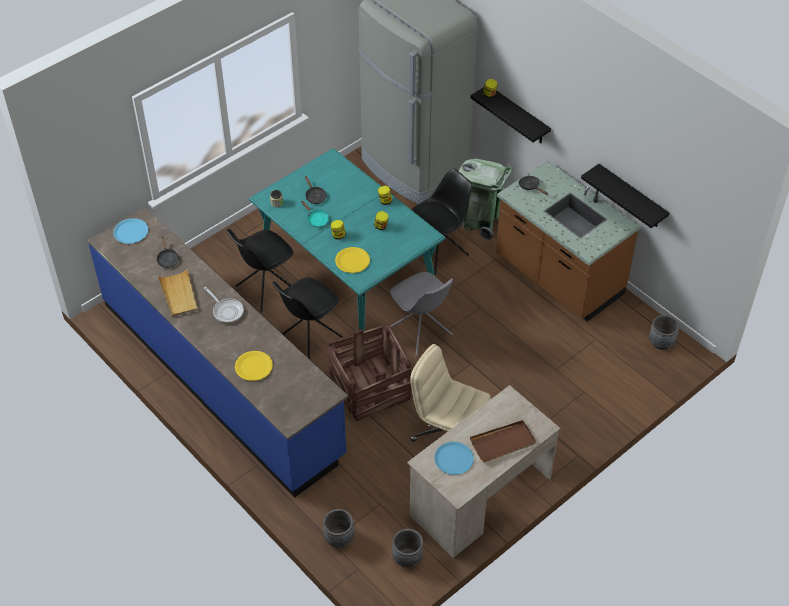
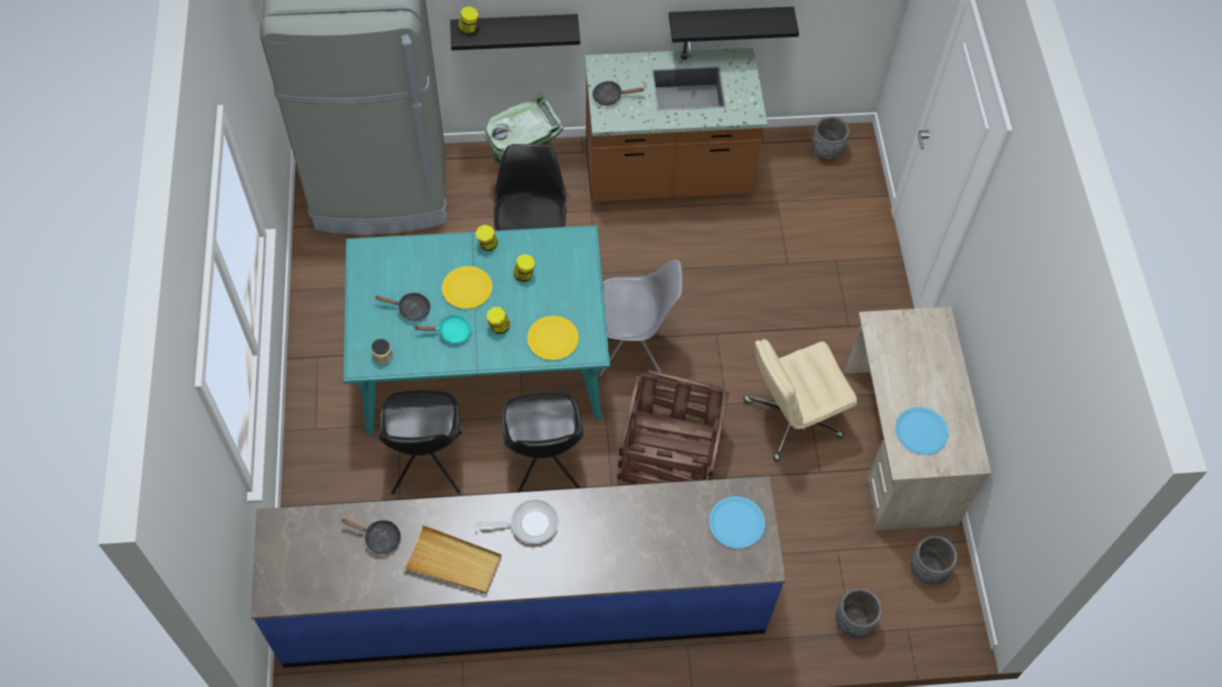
camera: 55 degrees left, 10 degrees up
blue plate [113,218,148,244] -> blue plate moved to [709,496,765,549]
yellow plate [235,351,273,381] -> yellow plate moved to [442,266,493,309]
brown tray [470,420,536,463] -> none

